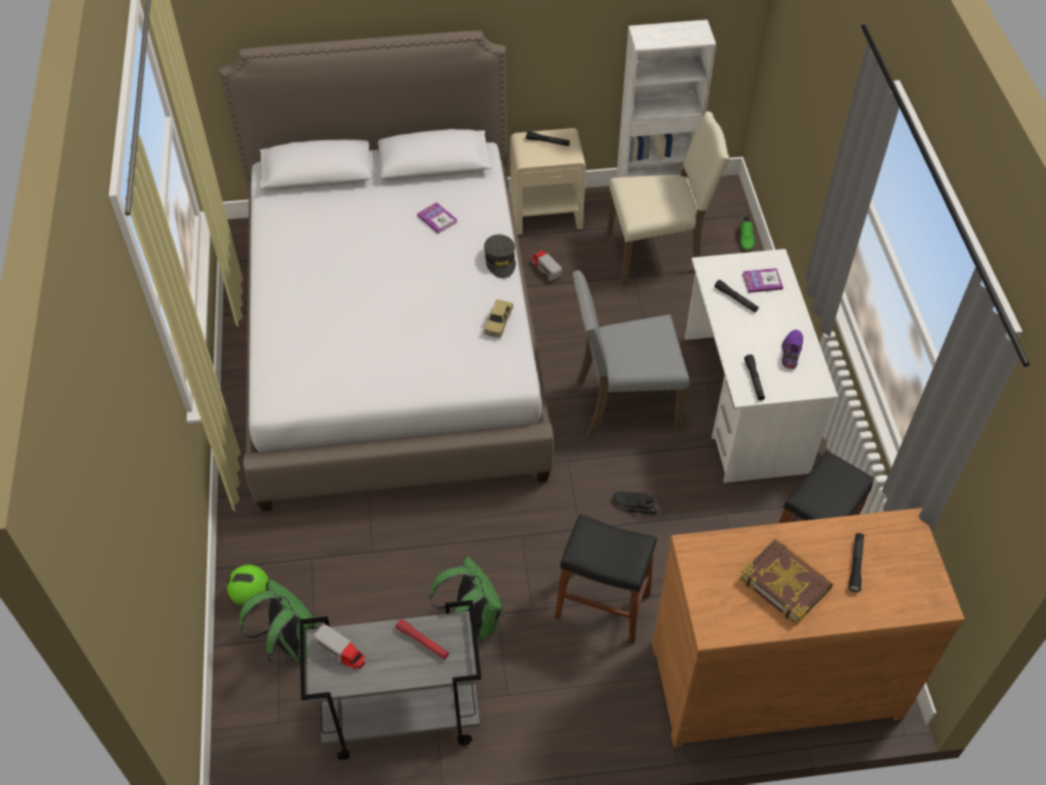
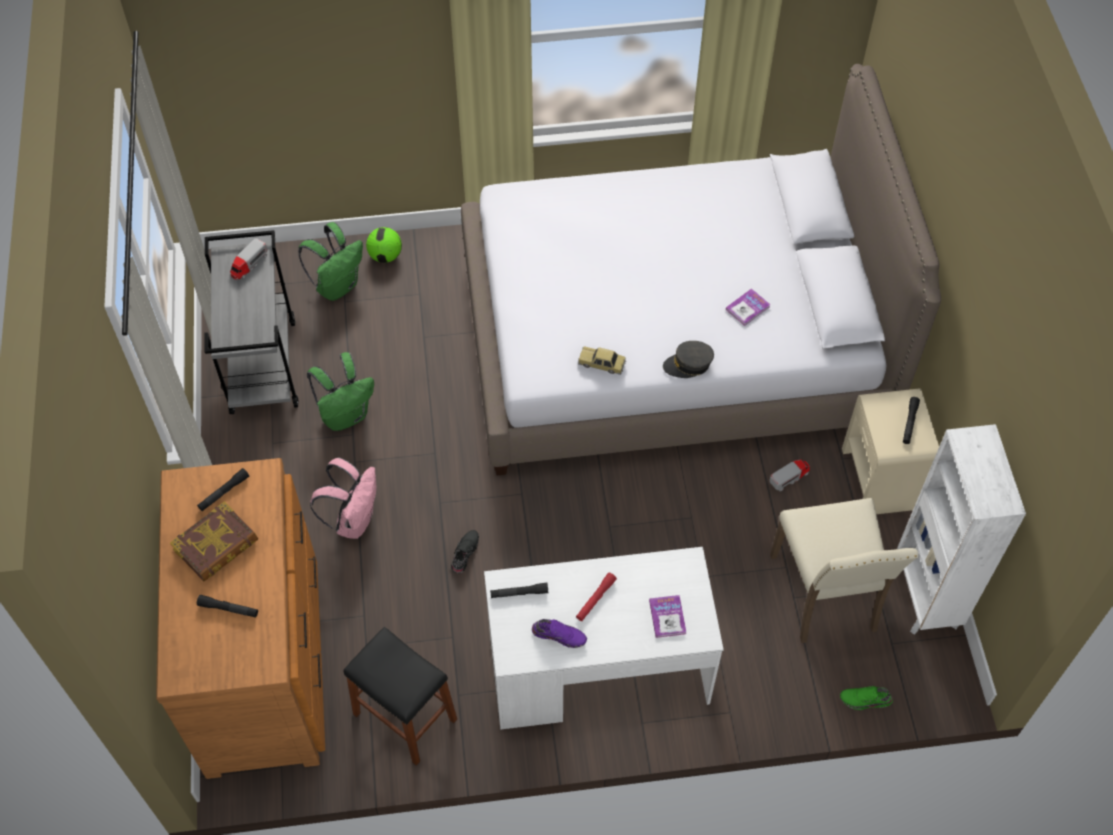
camera: 90 degrees right, 5 degrees up
red flashlight [395,619,449,659] -> red flashlight moved to [576,573,617,621]
black stool [555,514,657,644] -> pink backpack [310,458,377,539]
grey chair [572,270,690,436] -> none
black flashlight [714,280,759,313] -> black flashlight moved to [197,468,249,511]

